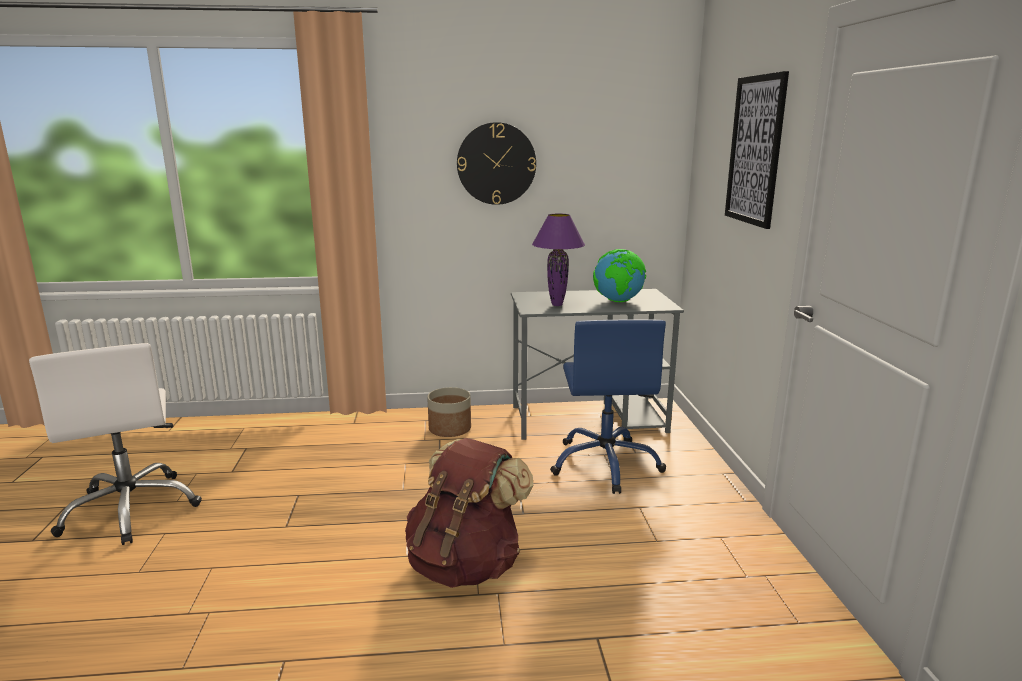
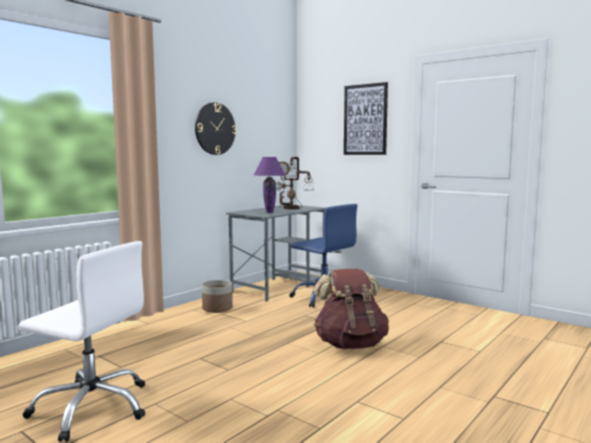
camera: 45 degrees left, 10 degrees down
globe [593,249,646,302] -> table lamp [276,157,314,210]

